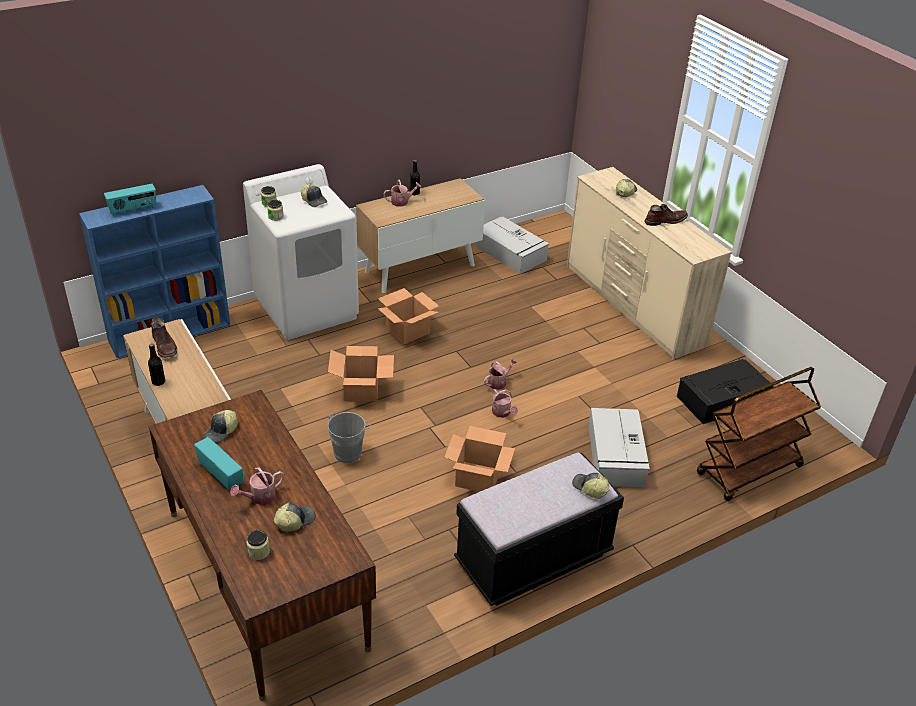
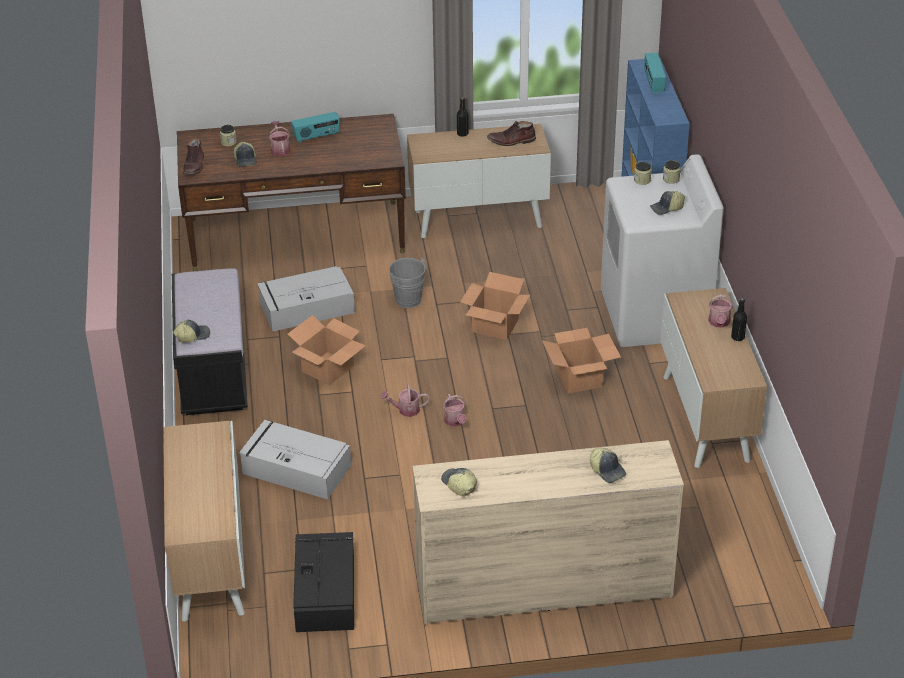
camera: 115 degrees right, 0 degrees up
cap [203,410,238,443] -> cap moved to [441,468,477,496]
grey storage box [473,217,549,274] -> grey storage box moved to [257,266,355,332]
brown boot [644,204,688,226] -> brown boot moved to [183,137,204,175]
brown cart [697,367,821,501] -> cabinet [163,421,245,622]

